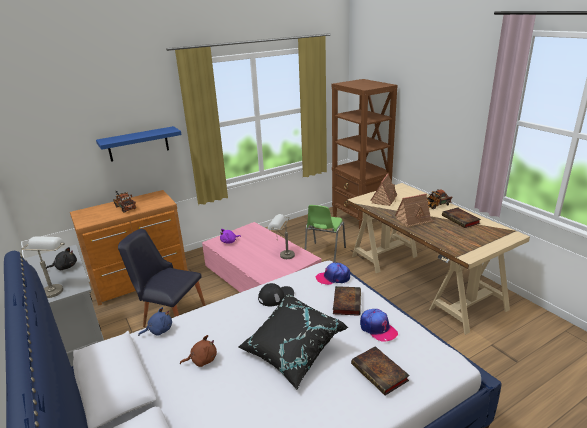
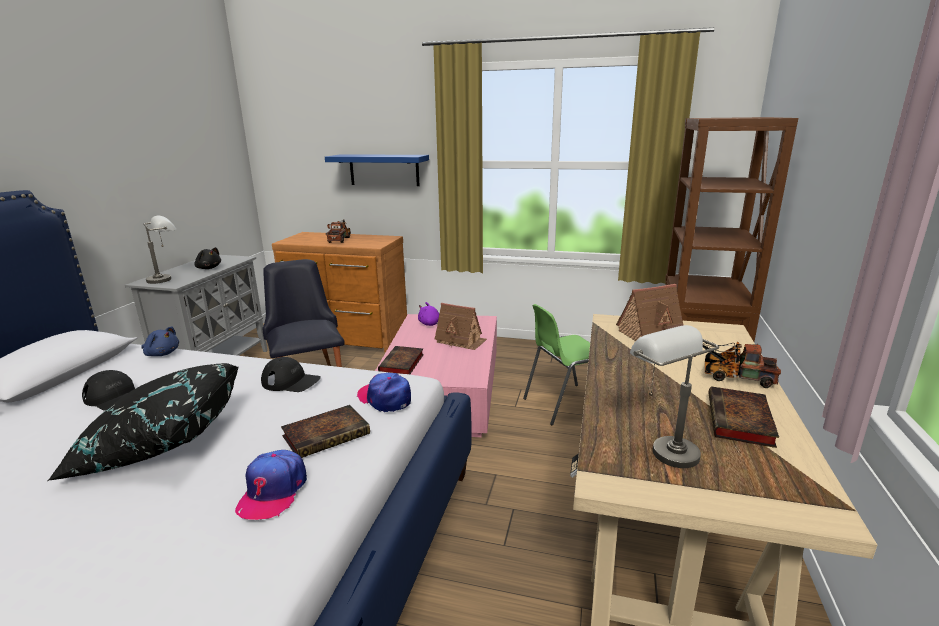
camera: 45 degrees right, 5 degrees down
brown plush toy [180,335,217,367] -> black cap [82,370,135,411]
grey table lamp [268,214,295,259] -> grey table lamp moved to [630,325,719,468]
book [351,346,410,395] -> book moved to [378,346,424,374]
toy house [395,194,434,227] -> toy house moved to [435,303,487,350]

